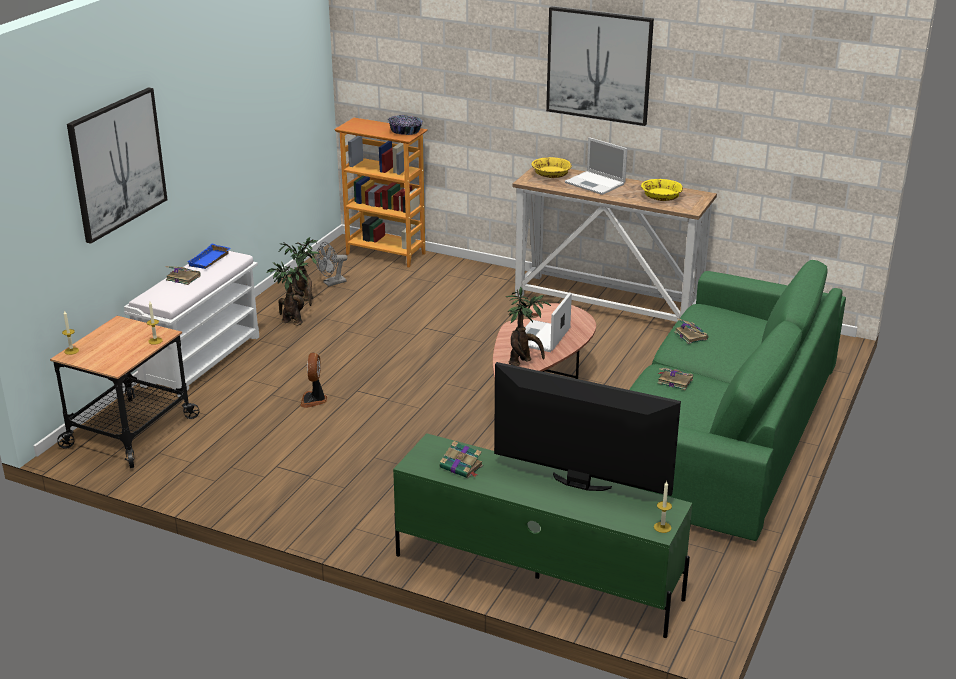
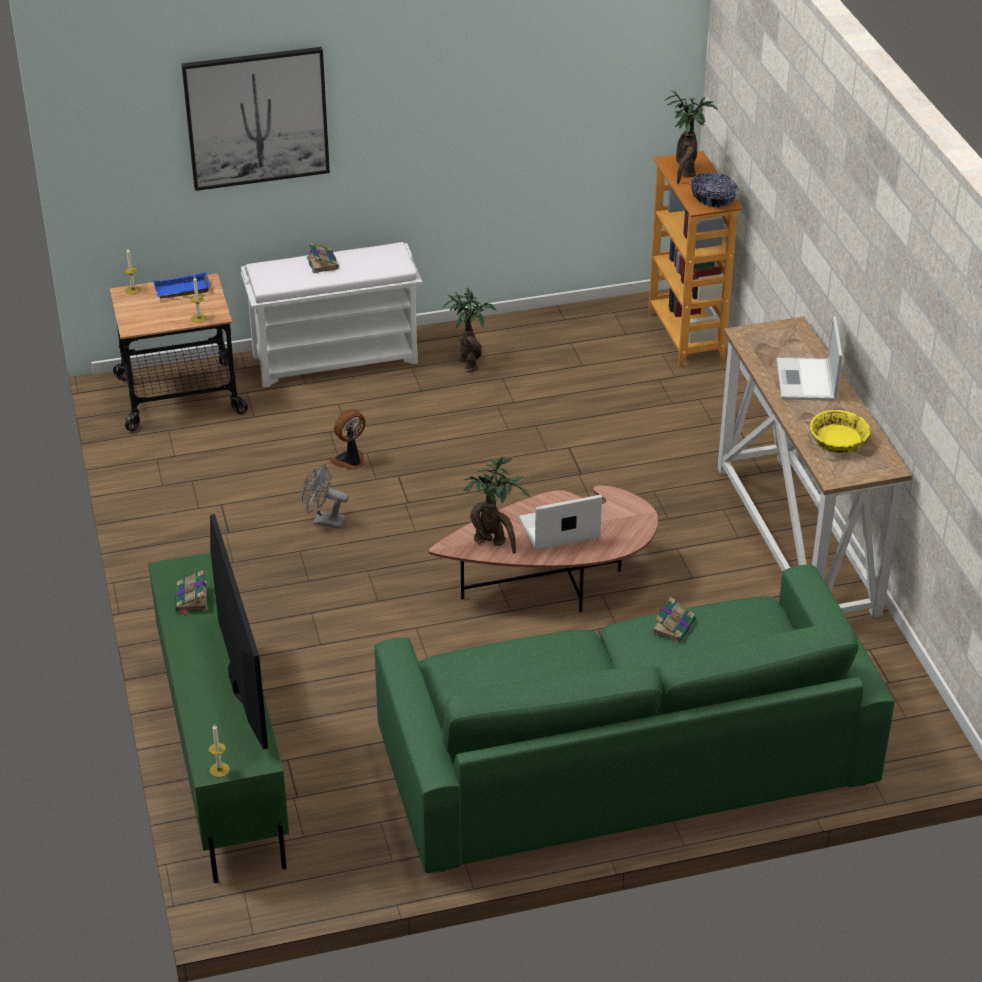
camera: 50 degrees right, 10 degrees up
blue tray [187,243,231,269] -> blue tray moved to [153,272,211,298]
potted plant [279,237,320,306] -> potted plant moved to [665,91,718,184]
grey fan [315,242,347,286] -> grey fan moved to [302,464,349,529]
yellow bowl [531,157,572,178] -> none
picture [546,6,654,126] -> none
book [658,368,693,390] -> none

